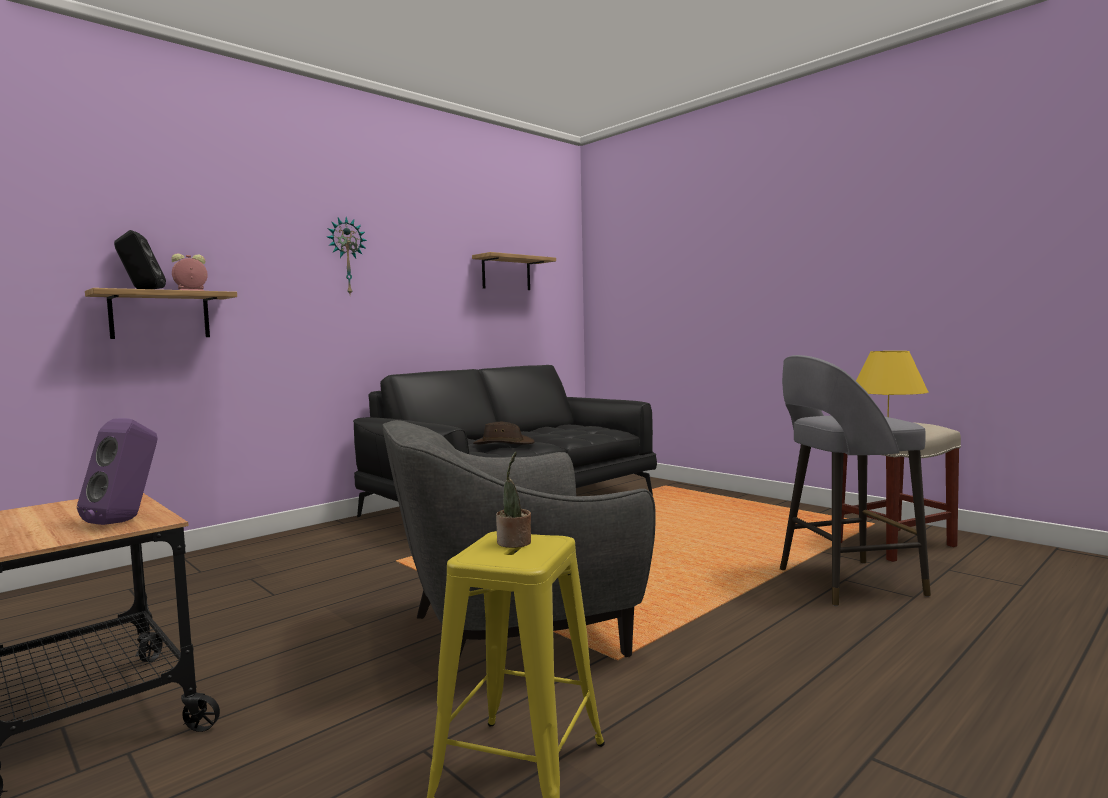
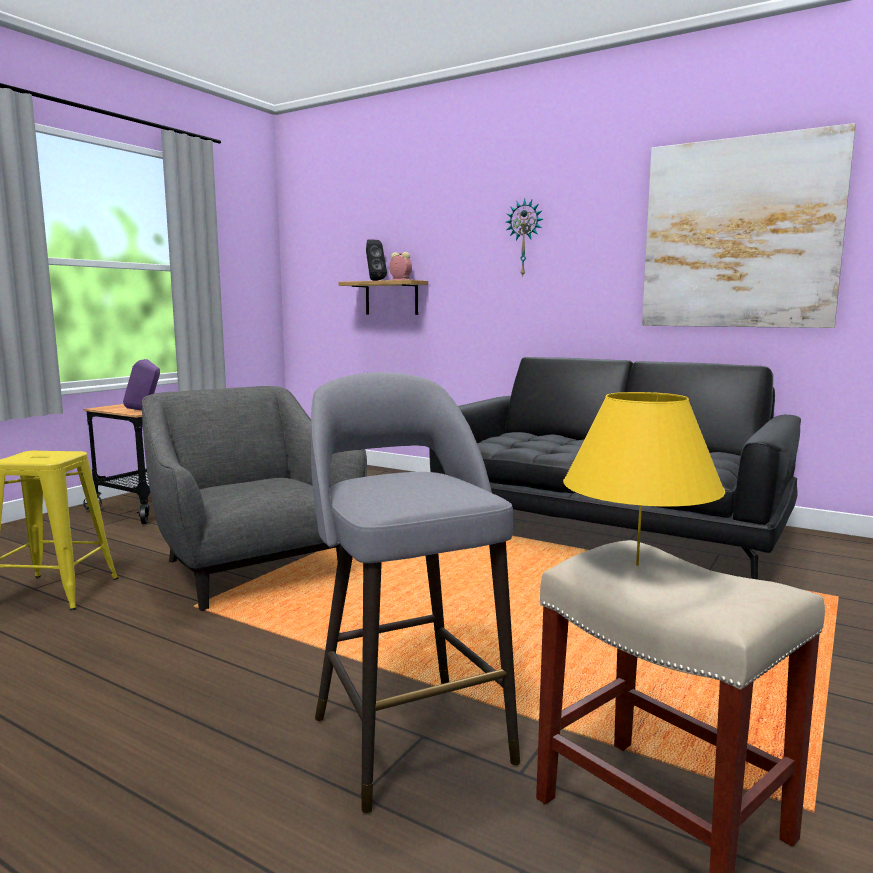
camera: 75 degrees right, 5 degrees up
shelf [472,252,556,290] -> picture [642,123,856,328]
brown hat [473,422,535,445] -> none
potted plant [496,452,531,548] -> none

